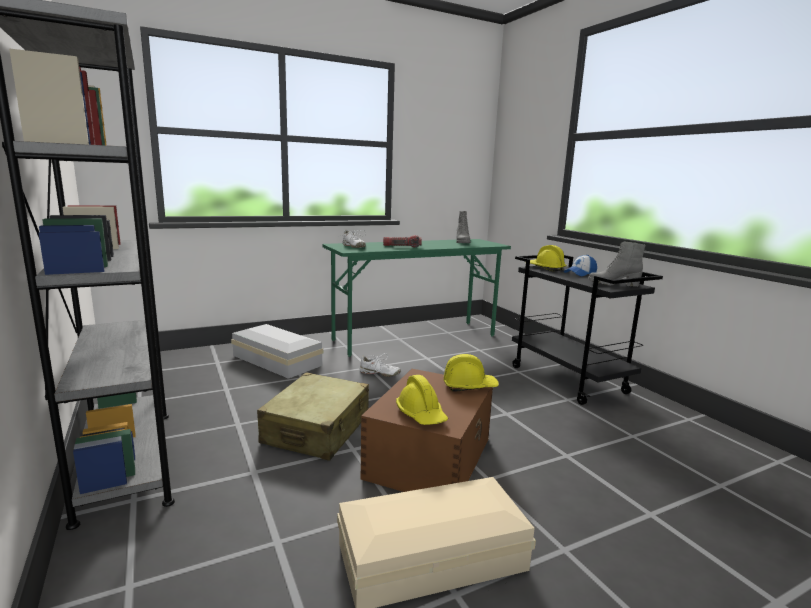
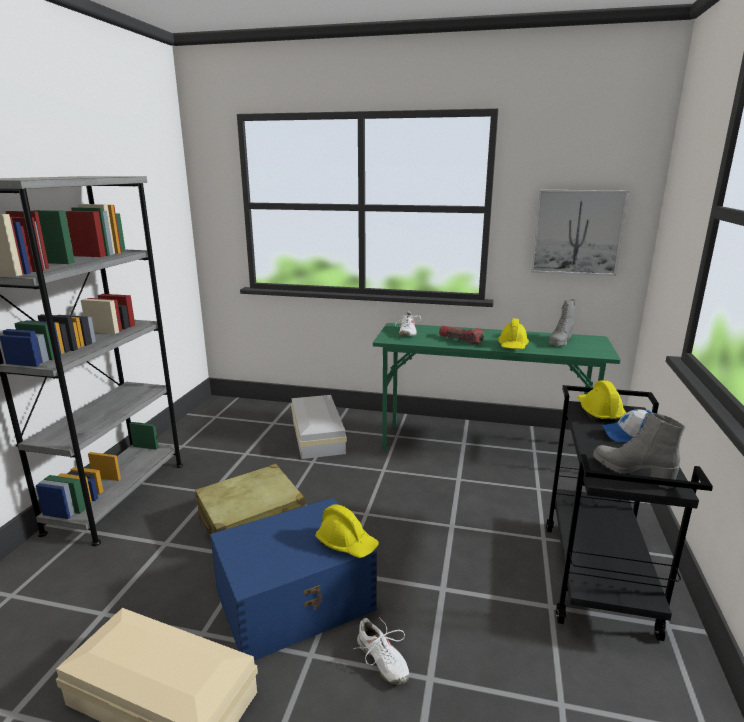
camera: 40 degrees right, 5 degrees up
white shoe [359,353,401,377] -> white shoe moved to [353,617,410,685]
brown storage box [360,369,493,492] -> blue storage box [210,498,377,661]
yellow hard hat [396,375,448,425] -> yellow hard hat moved to [498,318,529,349]
none -> picture [531,190,629,276]

